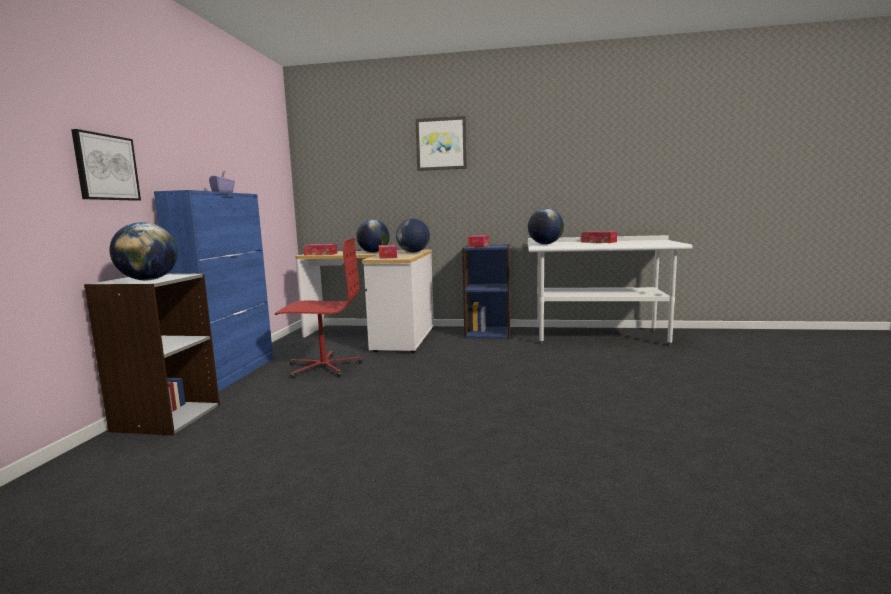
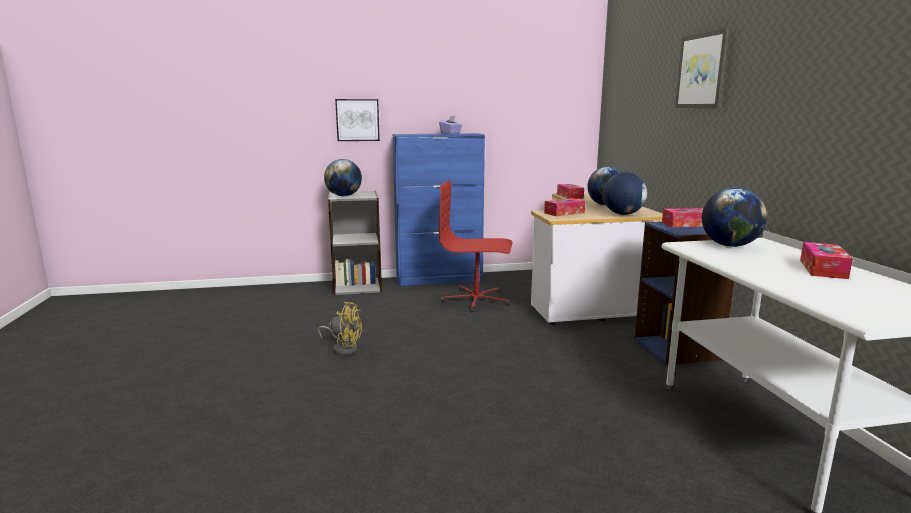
camera: 70 degrees right, 5 degrees up
red office chair [275,238,362,378] -> red office chair turned 120 degrees clockwise [439,180,512,312]
none -> yellow fan [318,302,362,355]

